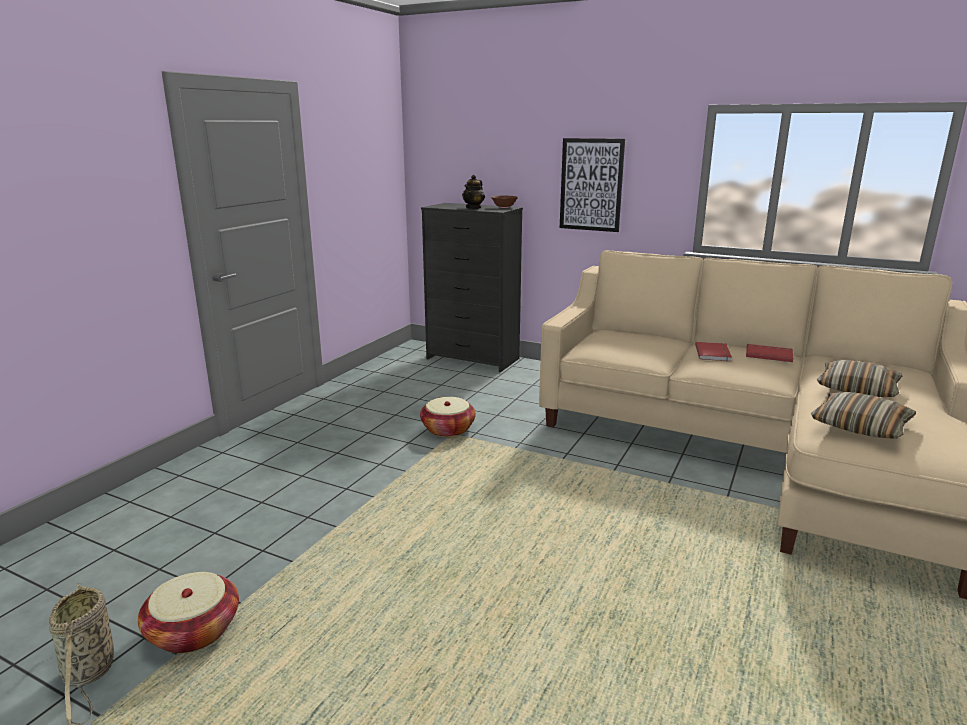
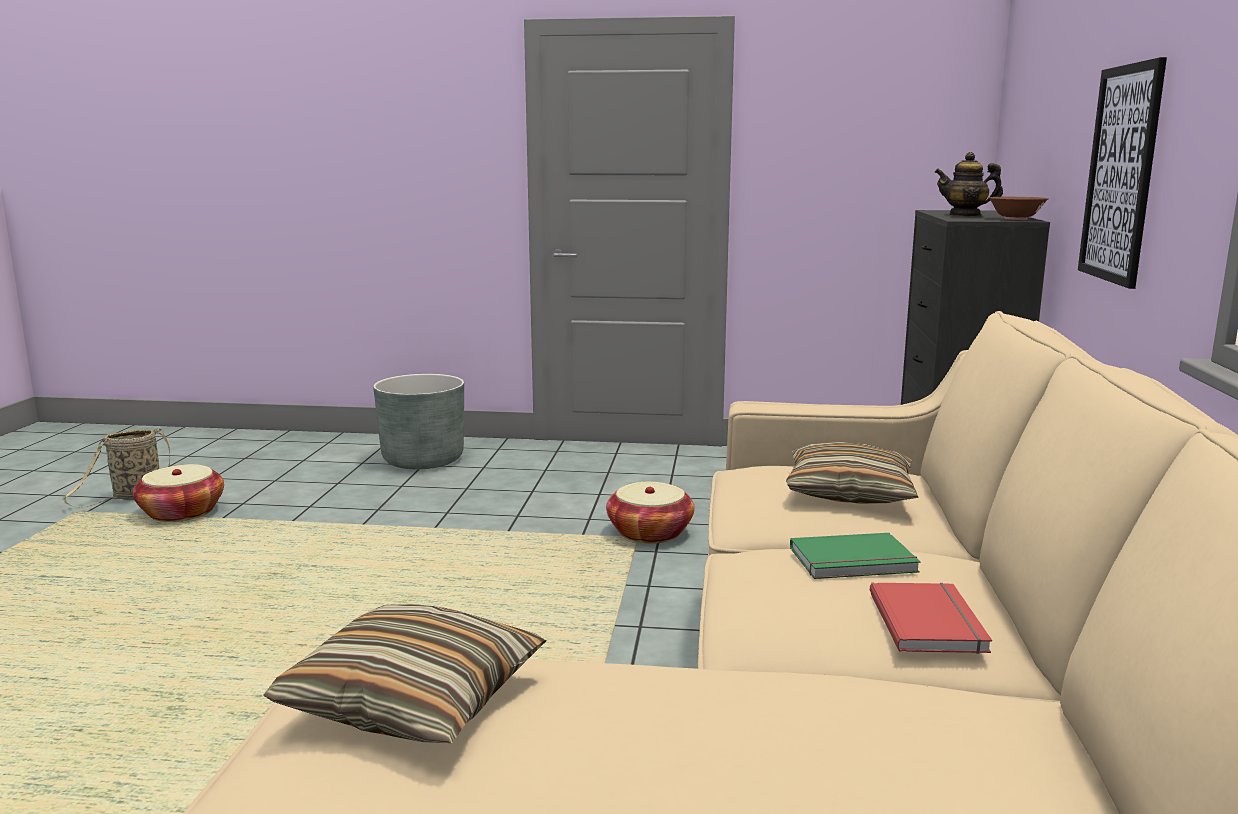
camera: 70 degrees right, 5 degrees down
red book [695,342,732,361] -> green book [790,533,920,579]
pillow [817,360,902,397] -> pillow moved to [786,442,919,504]
none -> grey planter [373,374,464,469]

